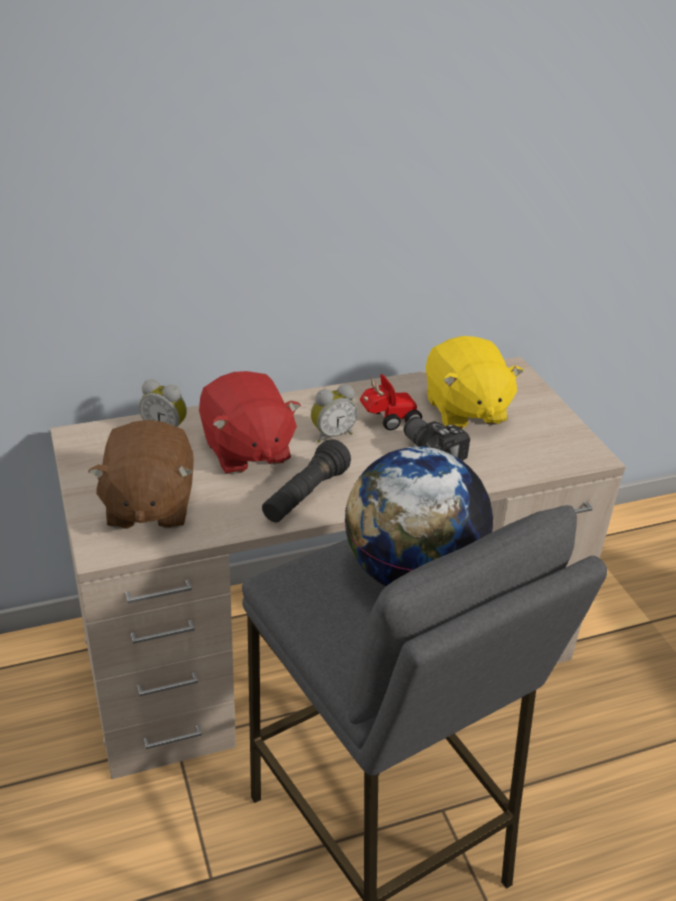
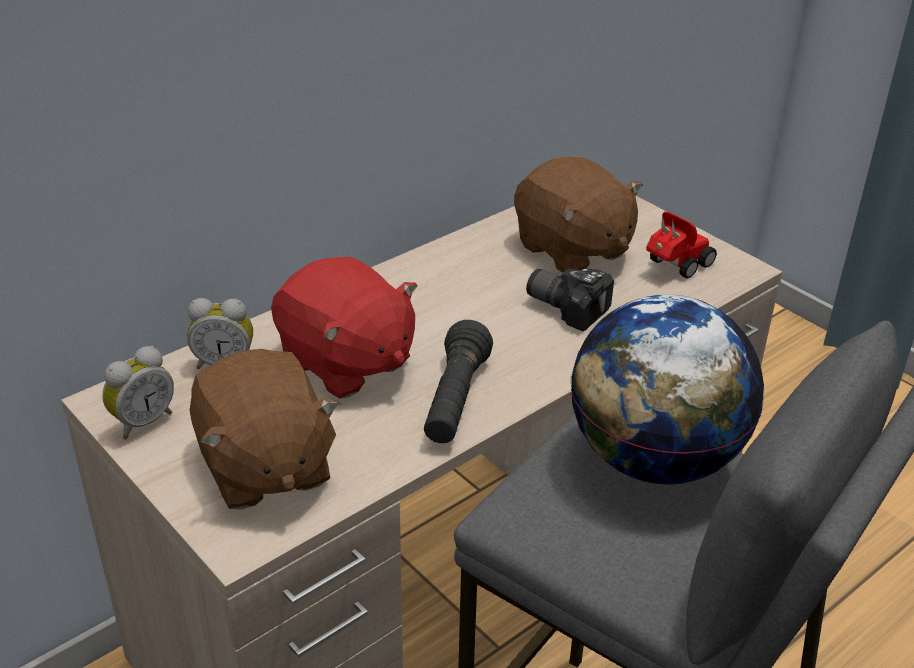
camera: 20 degrees left, 0 degrees up
alarm clock [311,384,358,443] -> alarm clock moved to [102,346,174,439]
toy car [360,374,422,430] -> toy car moved to [646,211,717,278]
yellow plush toy [426,336,524,428] -> brown plush toy [514,156,643,273]

